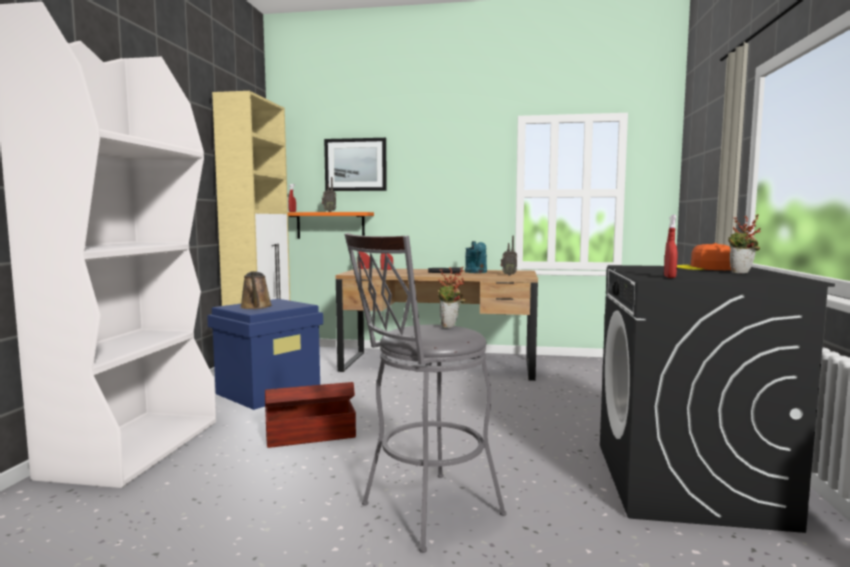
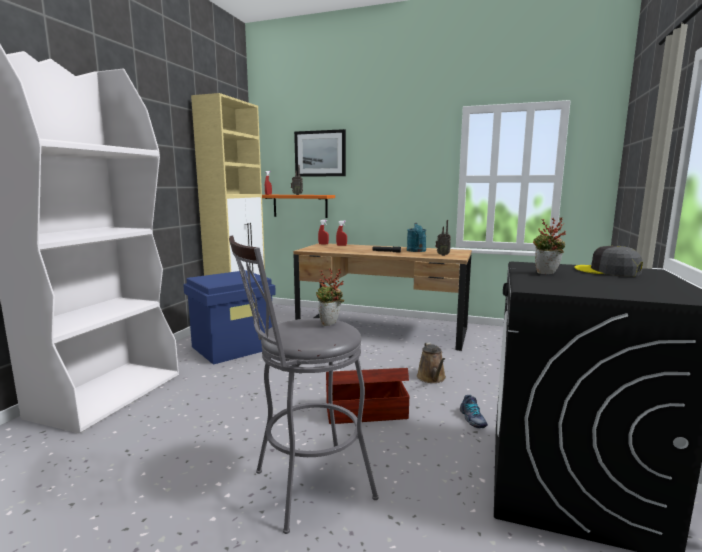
camera: 10 degrees right, 5 degrees up
brown watering can [240,271,272,309] -> brown watering can moved to [417,342,446,383]
brown storage box [265,382,356,448] -> brown storage box moved to [326,368,410,424]
red spray bottle [664,215,677,278] -> none
orange cap [677,243,731,270] -> grey cap [574,246,643,276]
potted plant [728,214,761,273] -> potted plant moved to [533,217,566,274]
none -> shoe [460,395,488,428]

